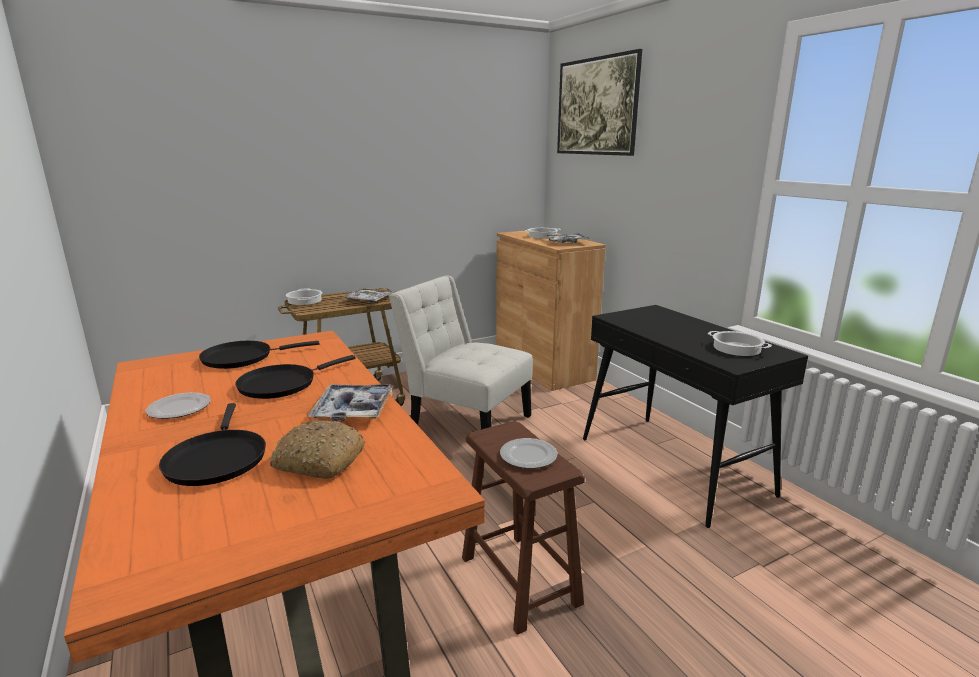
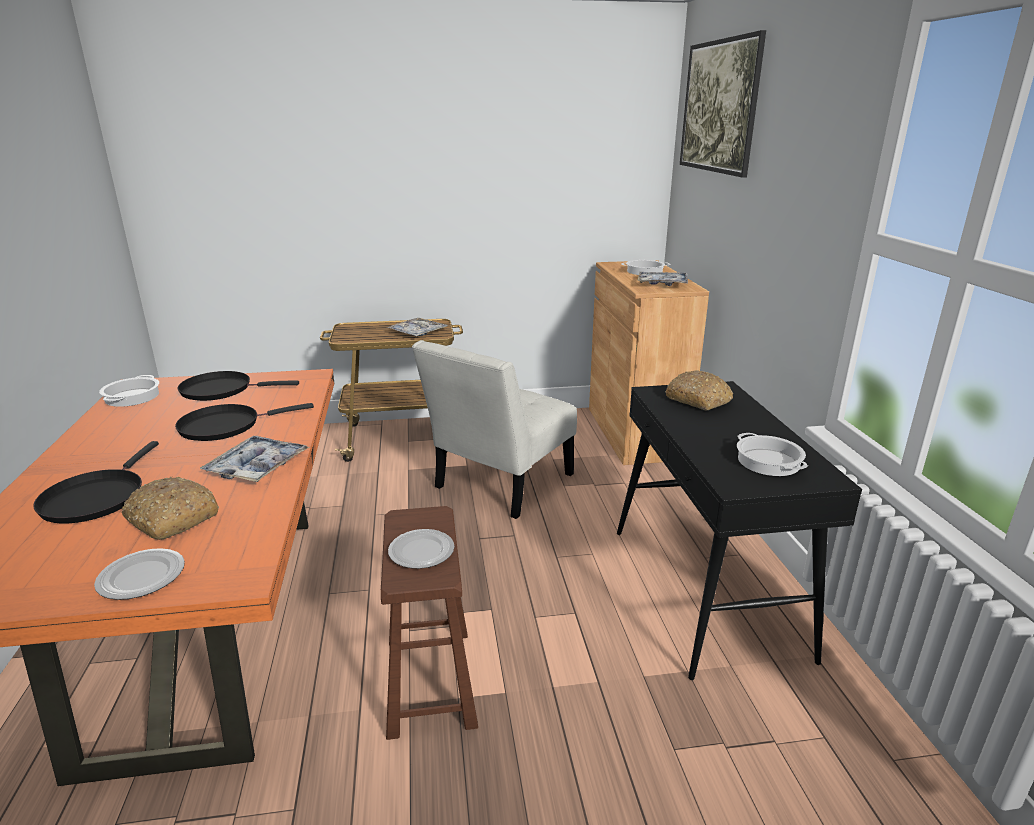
camera: 20 degrees right, 5 degrees up
plate [145,392,211,419] -> plate moved to [94,548,185,600]
cooking pot [286,288,323,305] -> cooking pot moved to [99,375,159,407]
white chair [389,276,533,429] -> white chair turned 105 degrees counterclockwise [412,340,577,519]
none -> bread [665,370,733,411]

